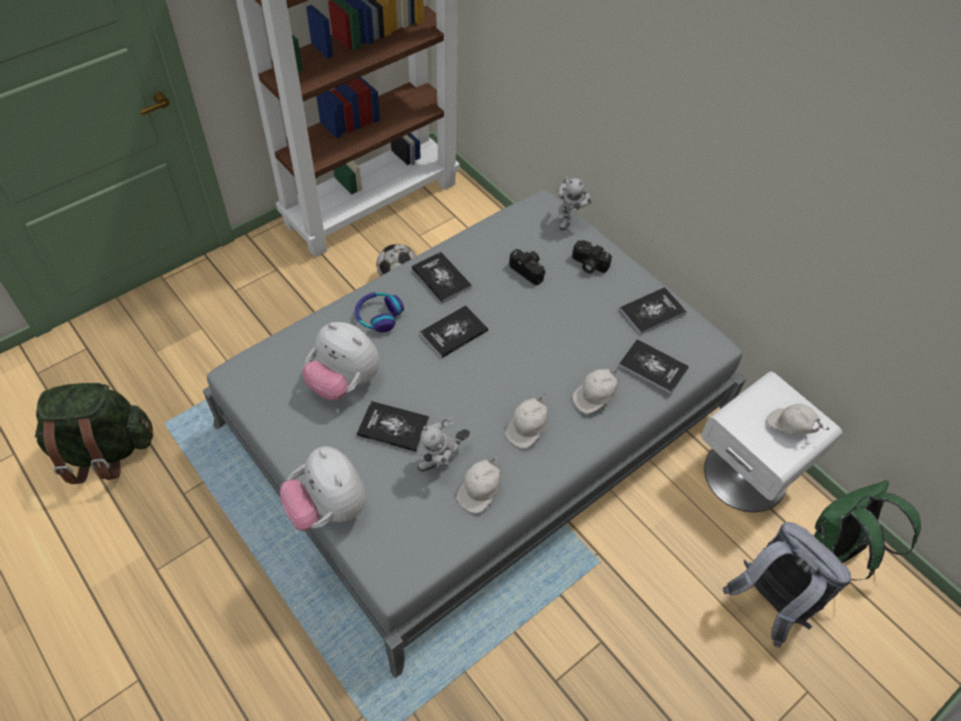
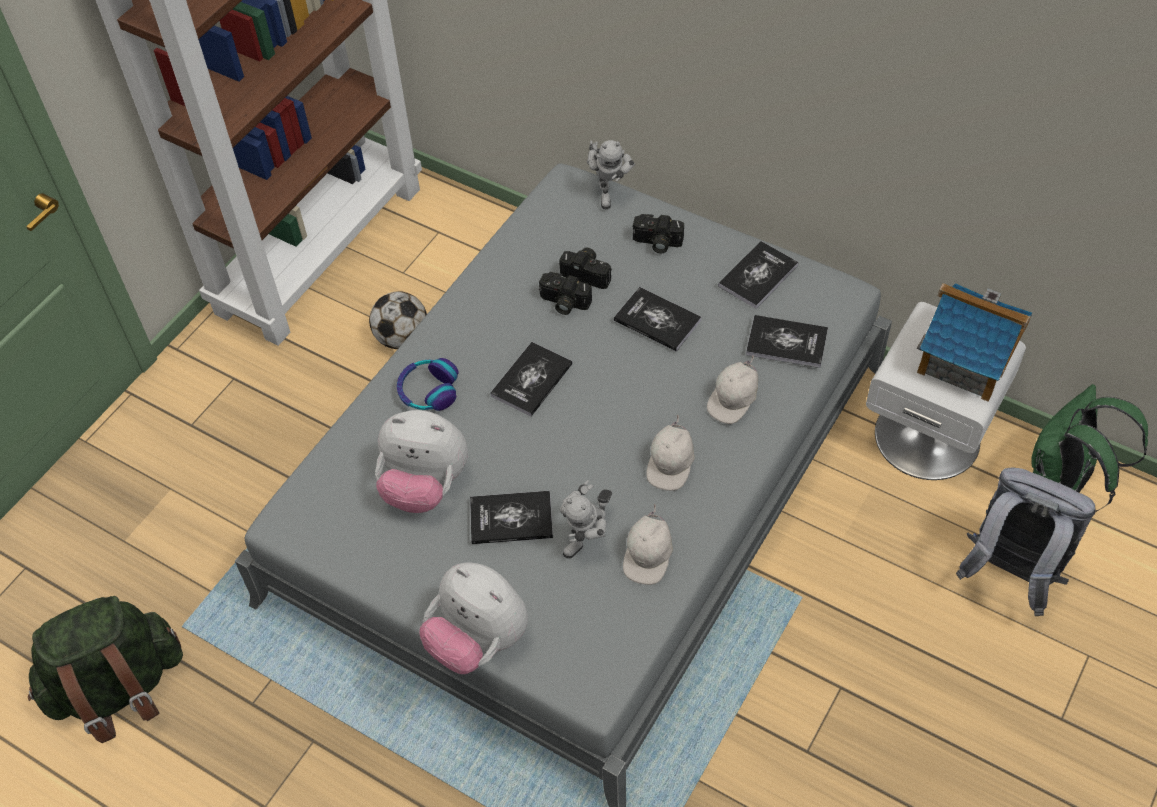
camera: 15 degrees left, 0 degrees up
book [412,252,472,303] -> book moved to [614,287,701,352]
white cap [766,404,829,434] -> toy house [917,283,1032,402]
none -> camera [539,272,592,315]

